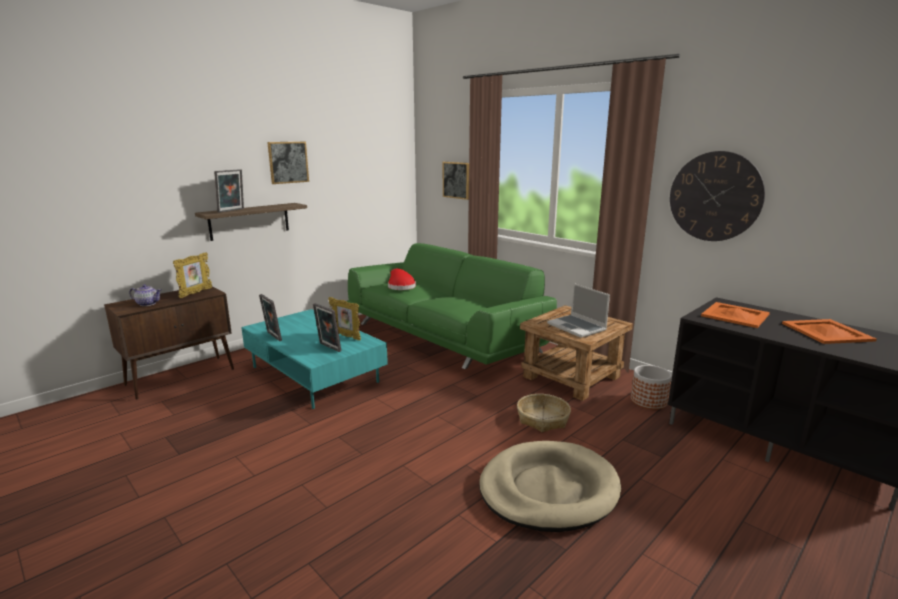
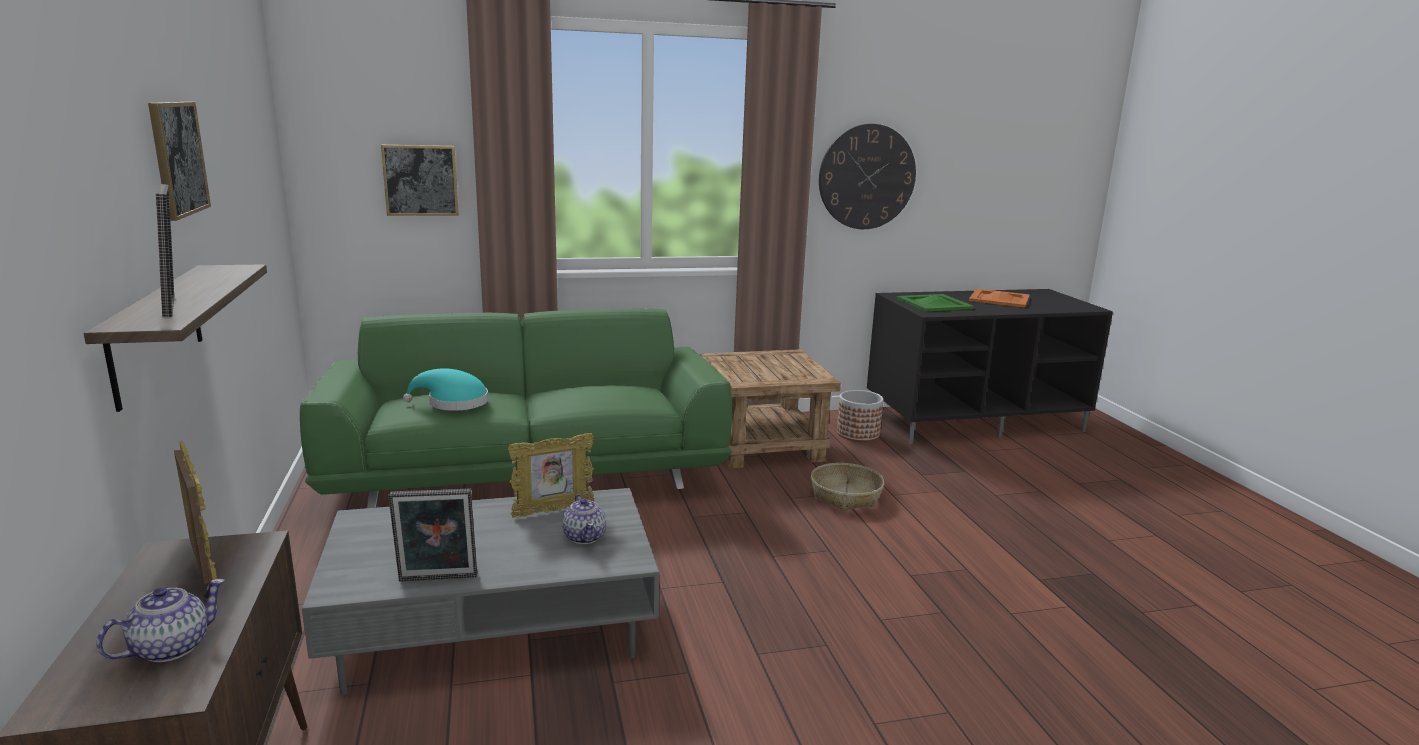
camera: 60 degrees left, 0 degrees up
turquoise coffee table [241,309,388,409] -> grey coffee table [302,488,659,695]
picture frame [313,303,341,352] -> teapot [562,495,606,544]
red hat [388,269,416,290] -> turquoise hat [403,368,488,411]
beige dog bed [479,441,621,532] -> none
laptop [547,283,610,338] -> none
orange tray [701,302,770,328] -> green tray [897,294,974,311]

